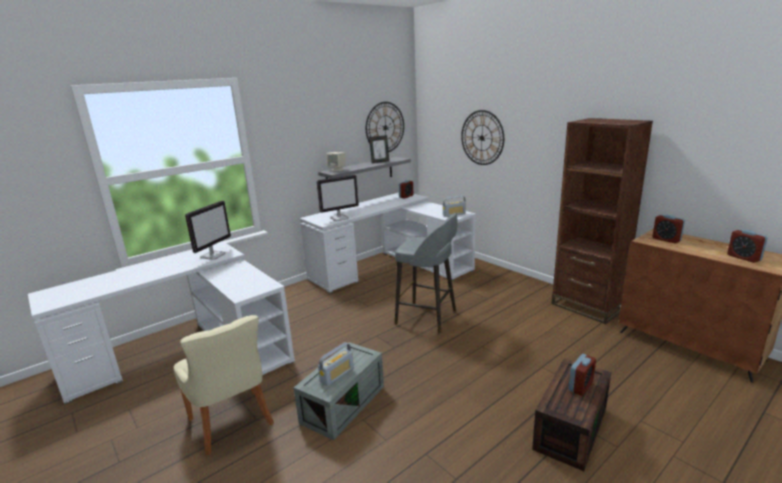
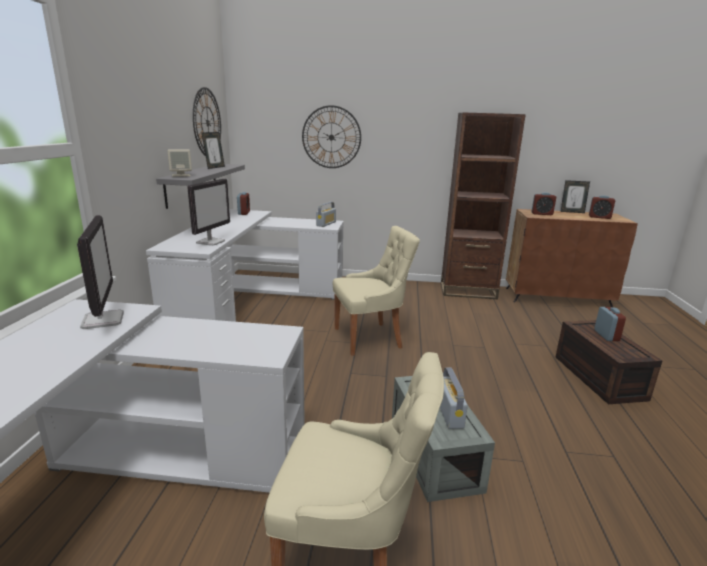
camera: 45 degrees left, 0 degrees up
grey stool [395,213,458,334] -> beige chair [333,226,420,356]
none -> picture frame [561,180,590,213]

